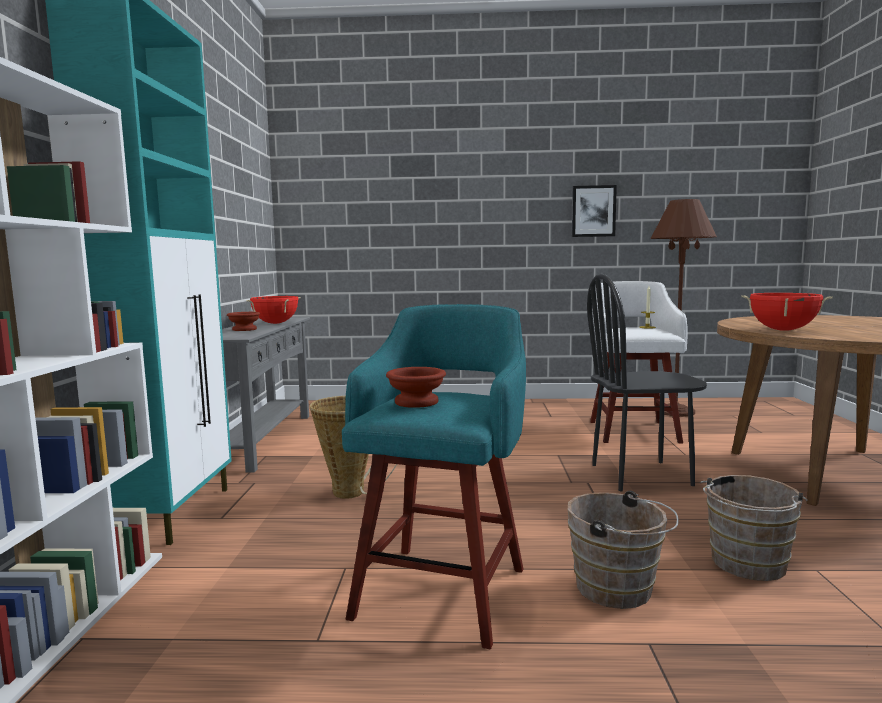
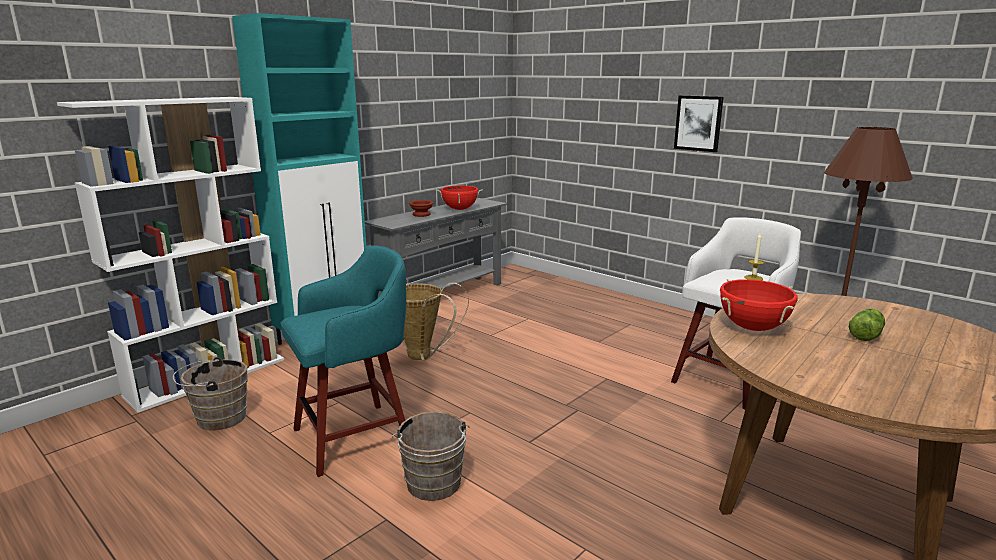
camera: 40 degrees right, 10 degrees up
brown bowl [386,367,446,408] -> none
picture [572,185,617,237] -> picture moved to [674,95,724,152]
black chair [587,274,707,491] -> none
brown bucket [700,475,808,581] -> brown bucket moved to [173,357,248,431]
none -> lettuce [849,308,885,341]

